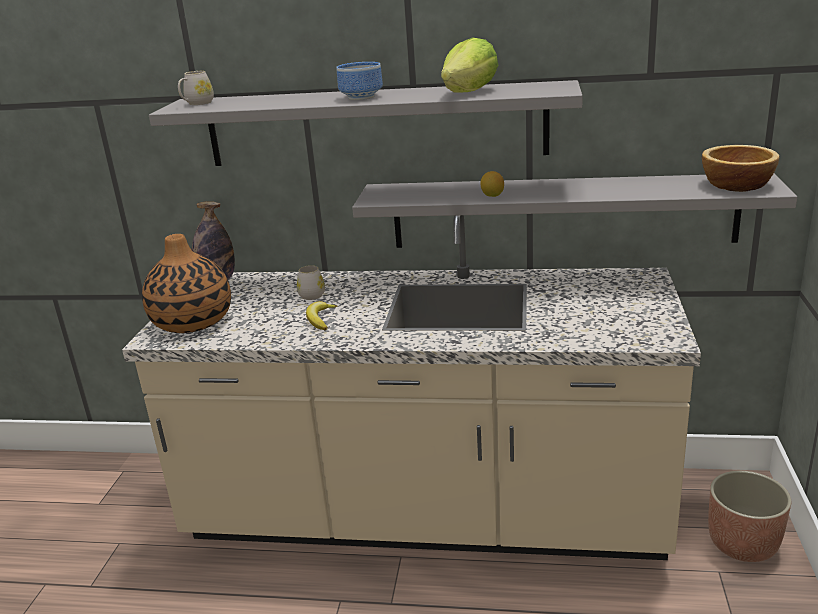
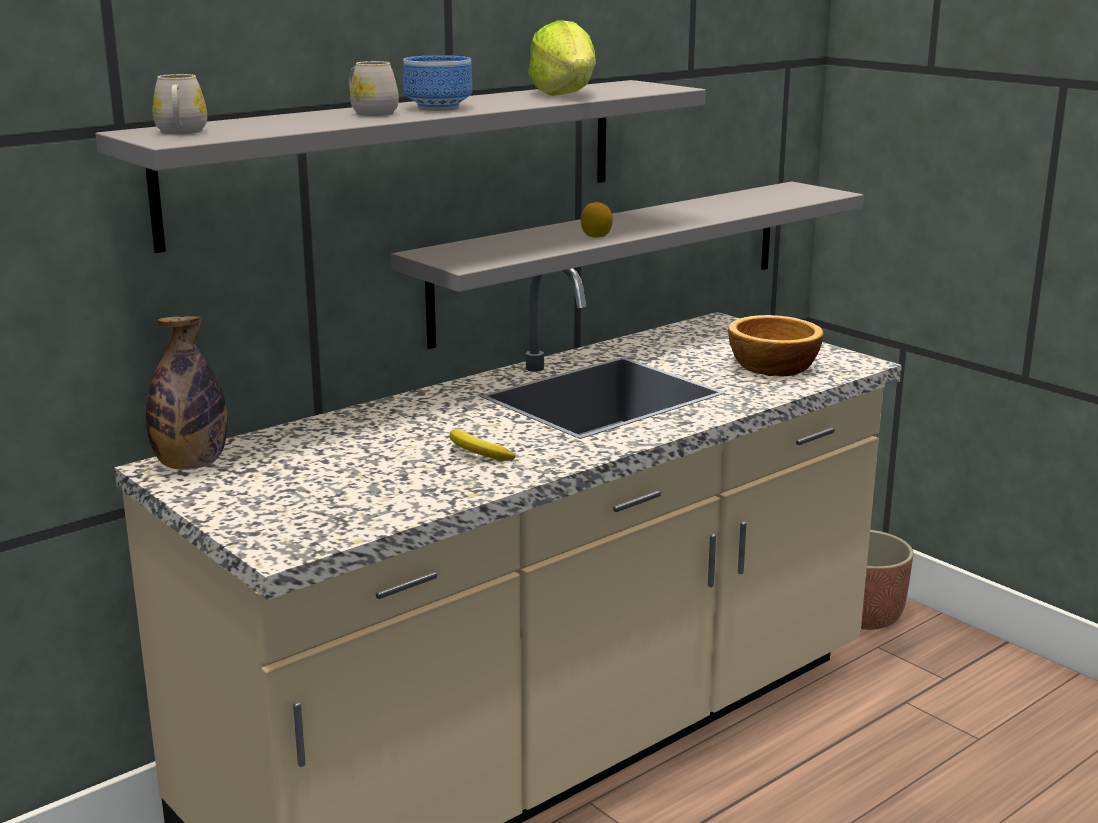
camera: 50 degrees left, 5 degrees down
vase [142,234,231,333] -> none
white mug [297,265,325,300] -> white mug moved to [349,61,399,116]
bowl [702,145,779,192] -> bowl moved to [728,315,824,377]

